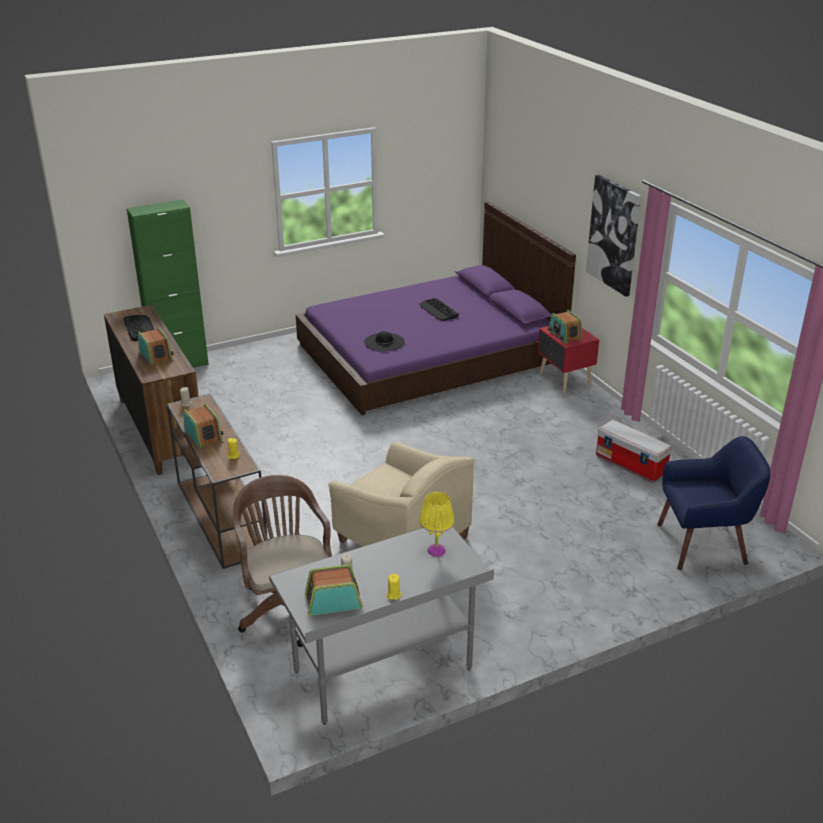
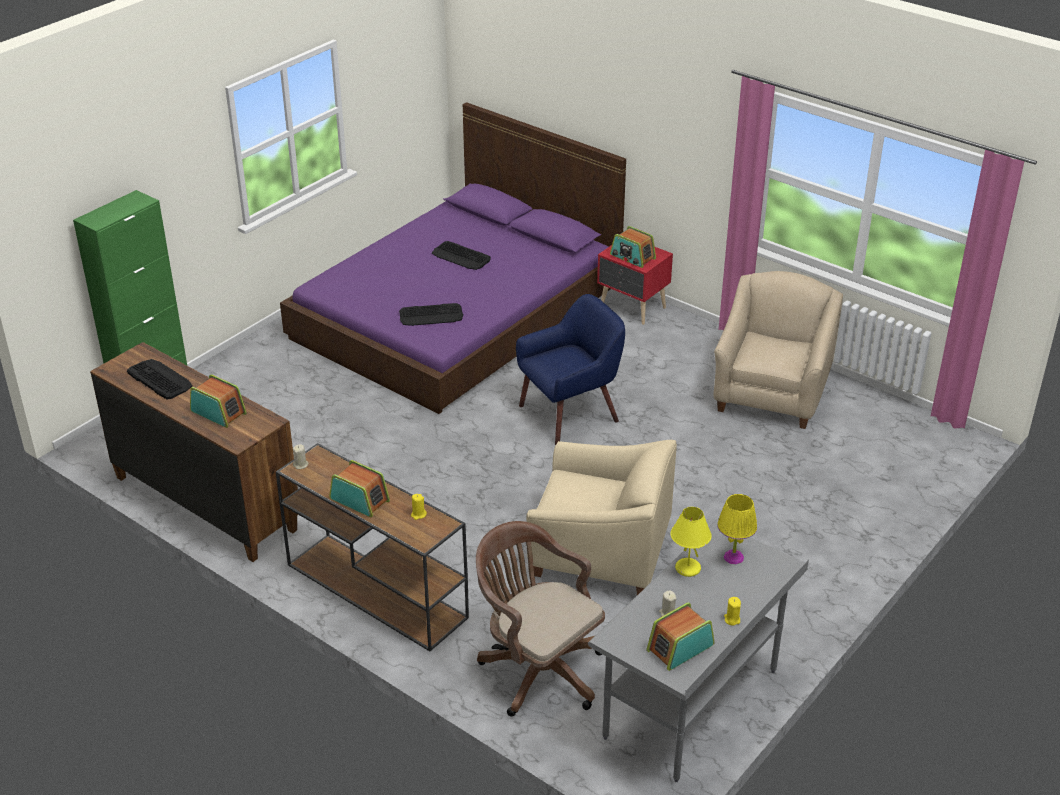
camera: 25 degrees left, 5 degrees up
black hat [364,331,405,352] -> keyboard [399,303,463,326]
picture [586,175,641,297] -> none
storage box [596,419,672,483] -> beige armchair [714,271,843,429]
blue armchair [657,436,770,570] -> blue armchair moved to [516,294,625,445]
none -> yellow table lamp [670,507,712,577]

